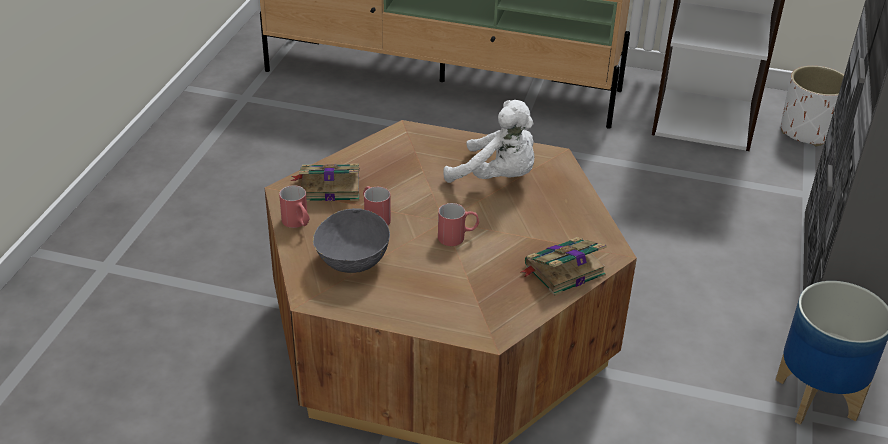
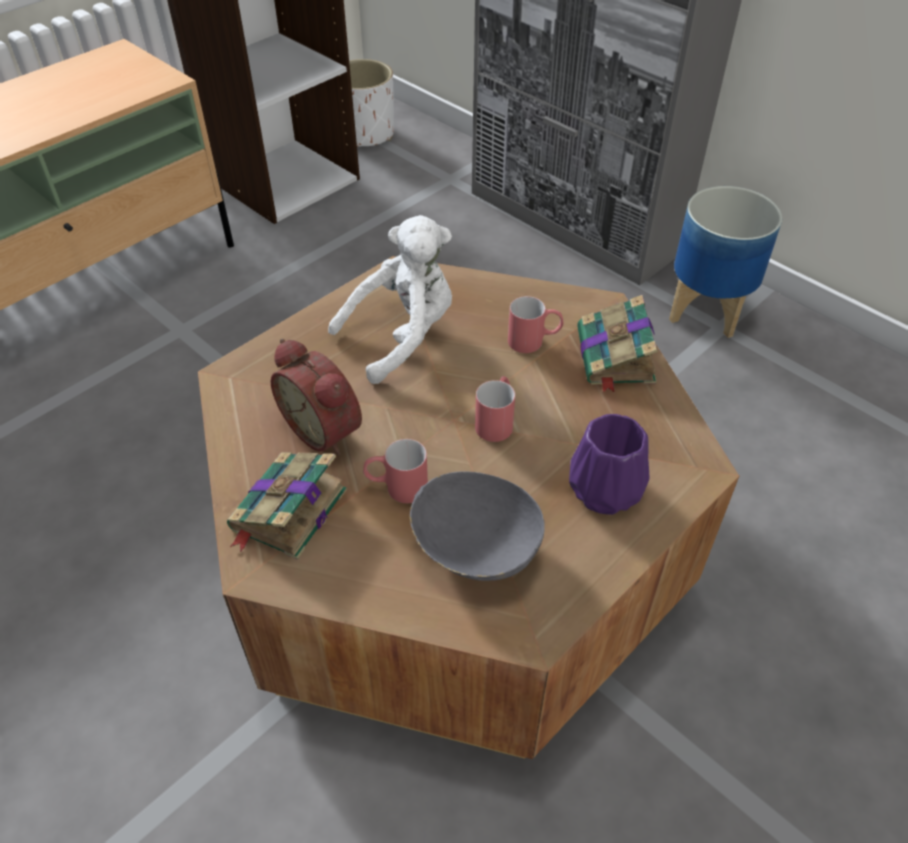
camera: 60 degrees left, 10 degrees up
red mug [279,185,310,228] -> red mug moved to [508,296,563,353]
none -> alarm clock [271,339,362,455]
none -> purple vase [569,414,649,515]

